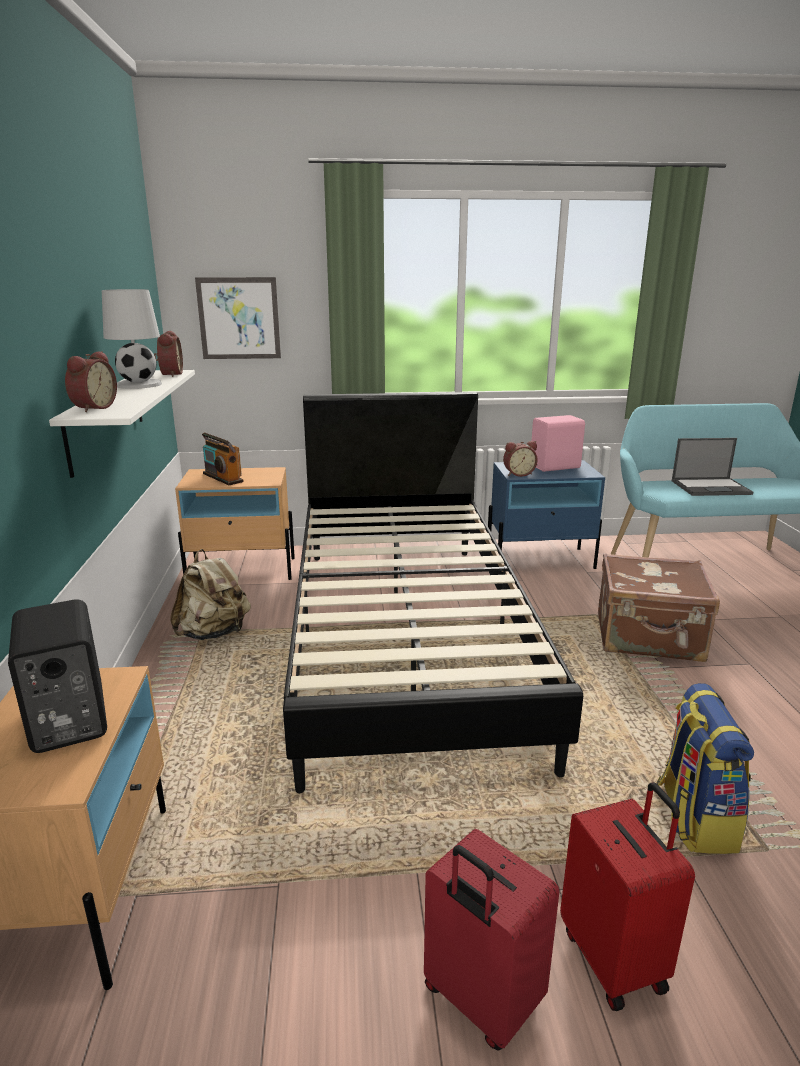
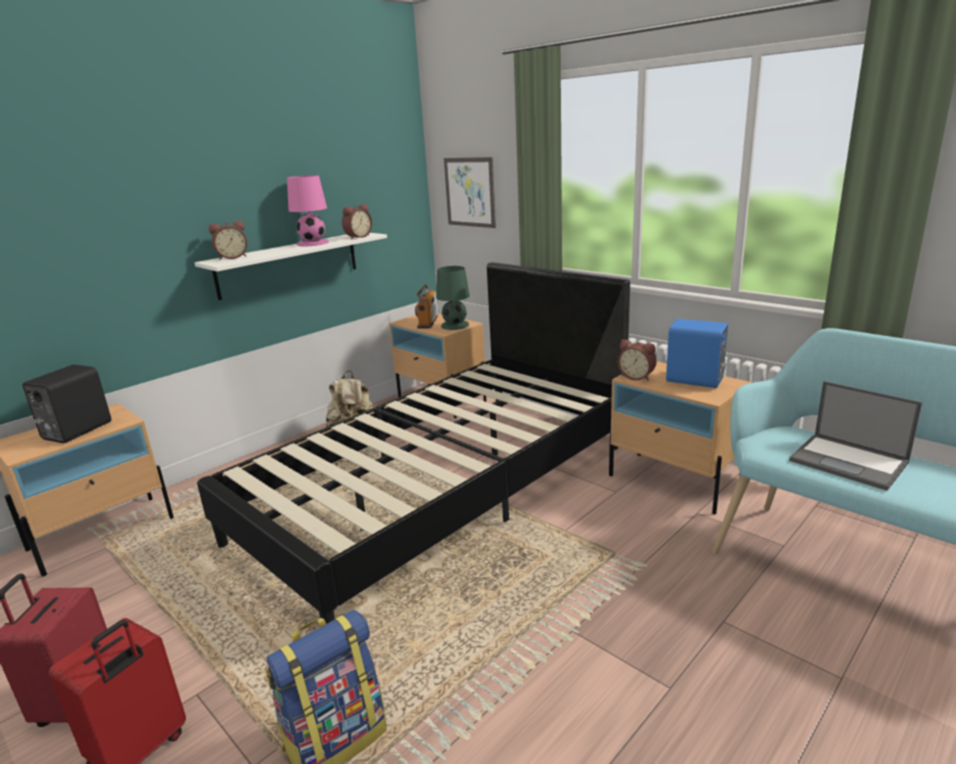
camera: 50 degrees right, 0 degrees up
white table lamp [102,289,162,389] -> pink table lamp [287,175,329,246]
blue nightstand [488,460,605,569] -> beige nightstand [609,361,752,514]
pink speaker [531,415,585,472] -> blue speaker [666,319,728,388]
brown suitcase [598,553,720,662] -> none
none -> green table lamp [436,266,470,330]

